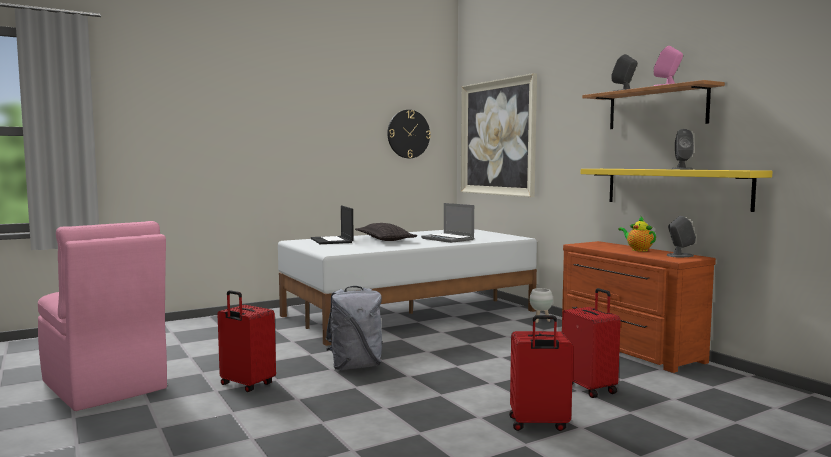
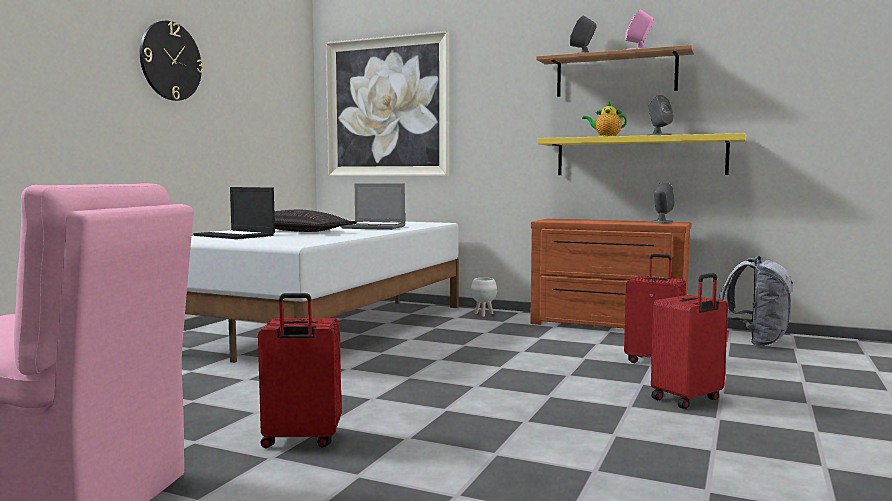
camera: 35 degrees left, 0 degrees up
grey backpack [325,286,383,370] -> grey backpack moved to [719,256,793,346]
wall clock [387,110,431,158] -> wall clock moved to [140,21,203,101]
teapot [618,217,656,251] -> teapot moved to [582,101,627,137]

